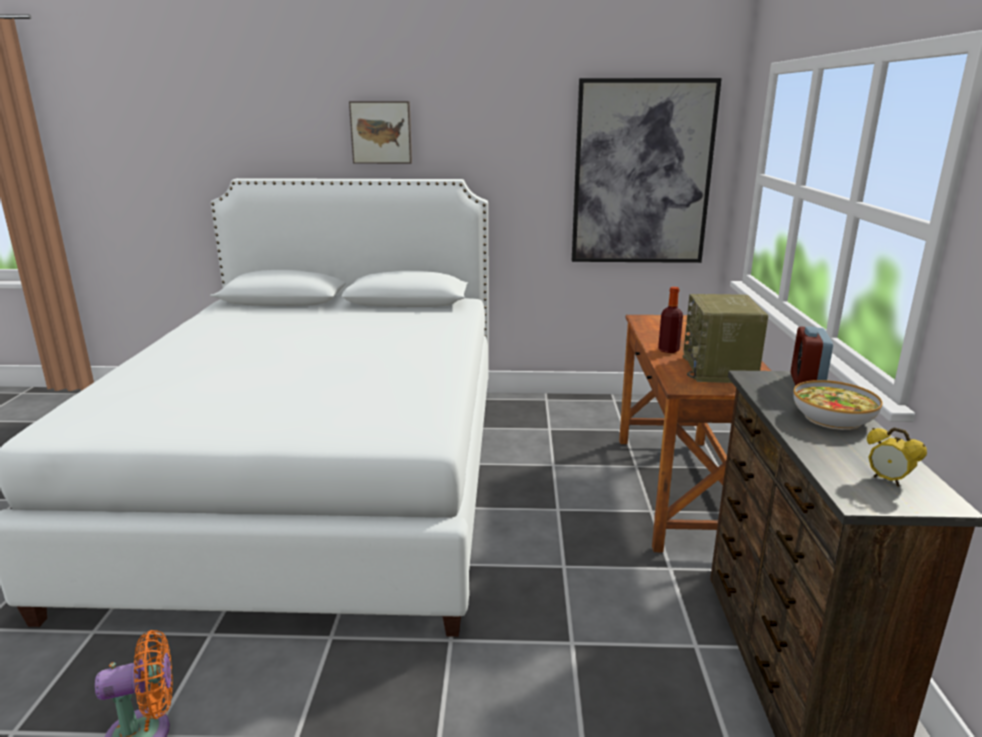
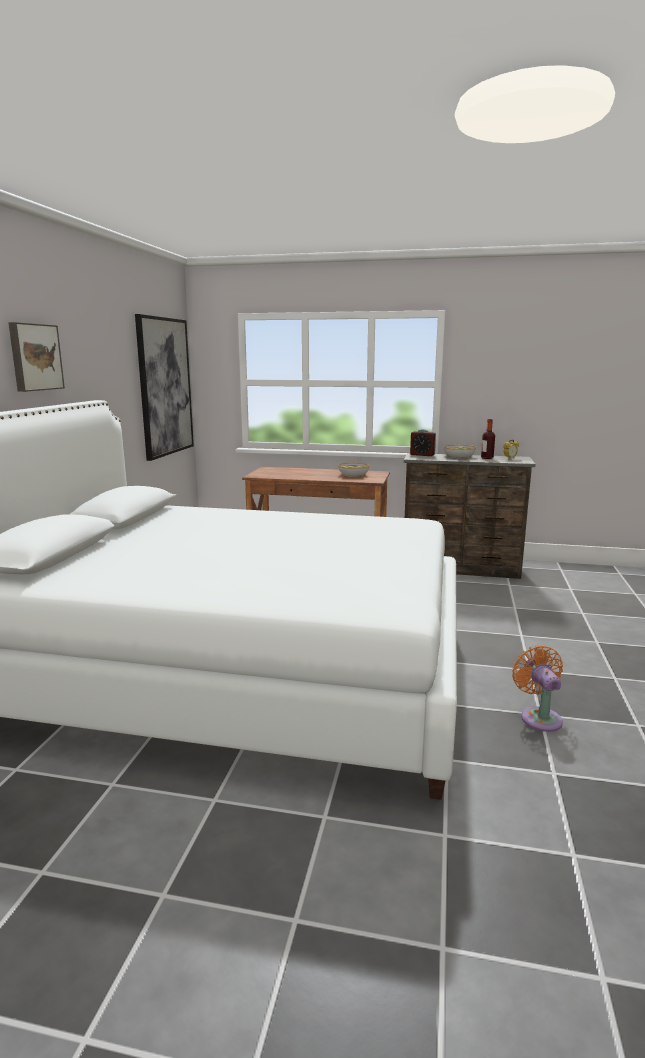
camera: 80 degrees left, 5 degrees down
bottle [658,287,683,353] -> bottle moved to [481,419,495,459]
radio [683,294,768,383] -> bowl [338,463,369,477]

